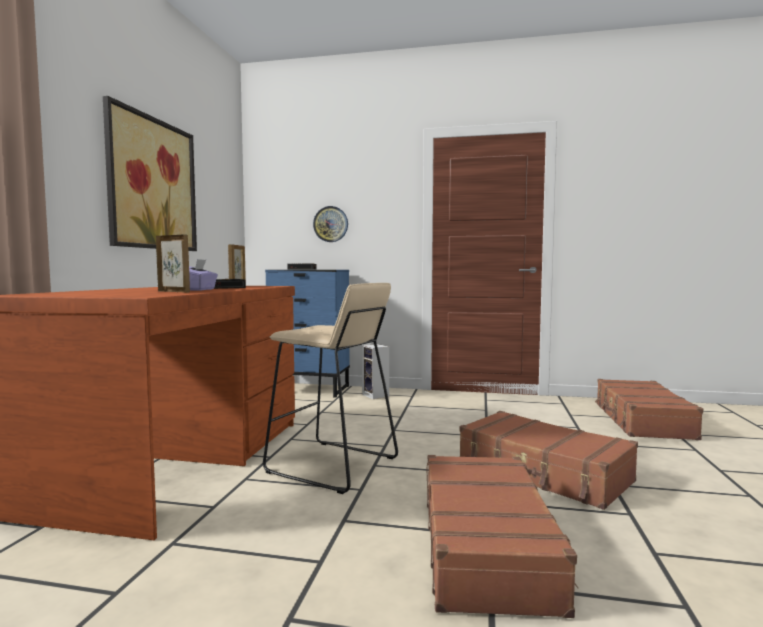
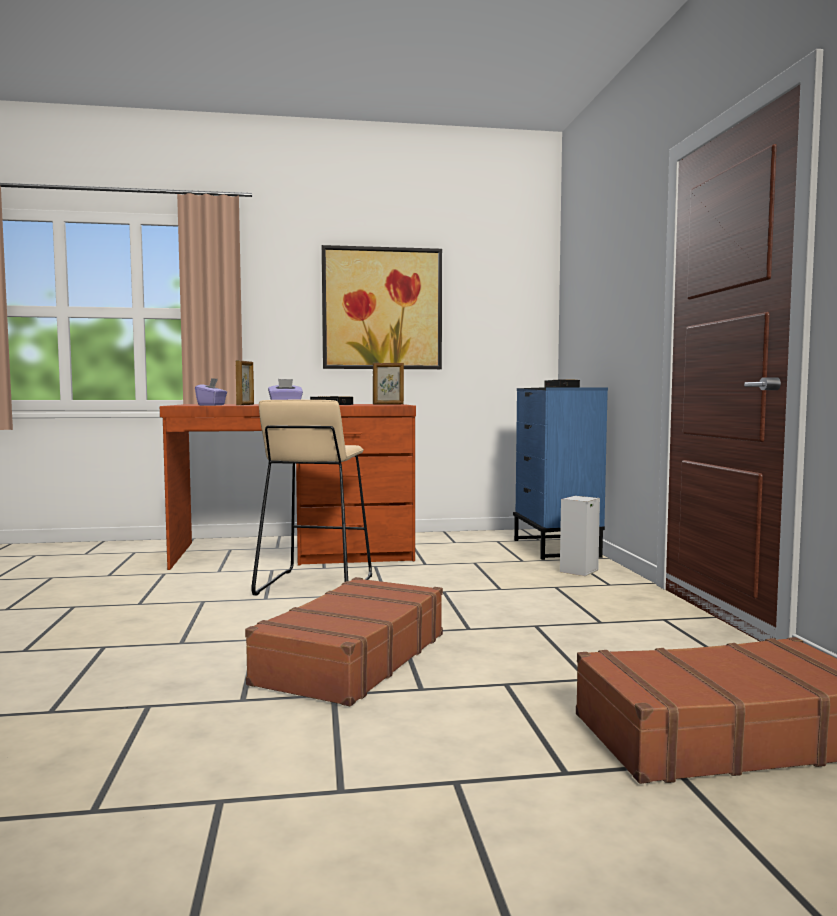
camera: 70 degrees right, 0 degrees up
wall clock [313,206,348,242] -> none
brown suitcase [427,455,578,618] -> none
none -> purple tissue box [195,378,227,405]

